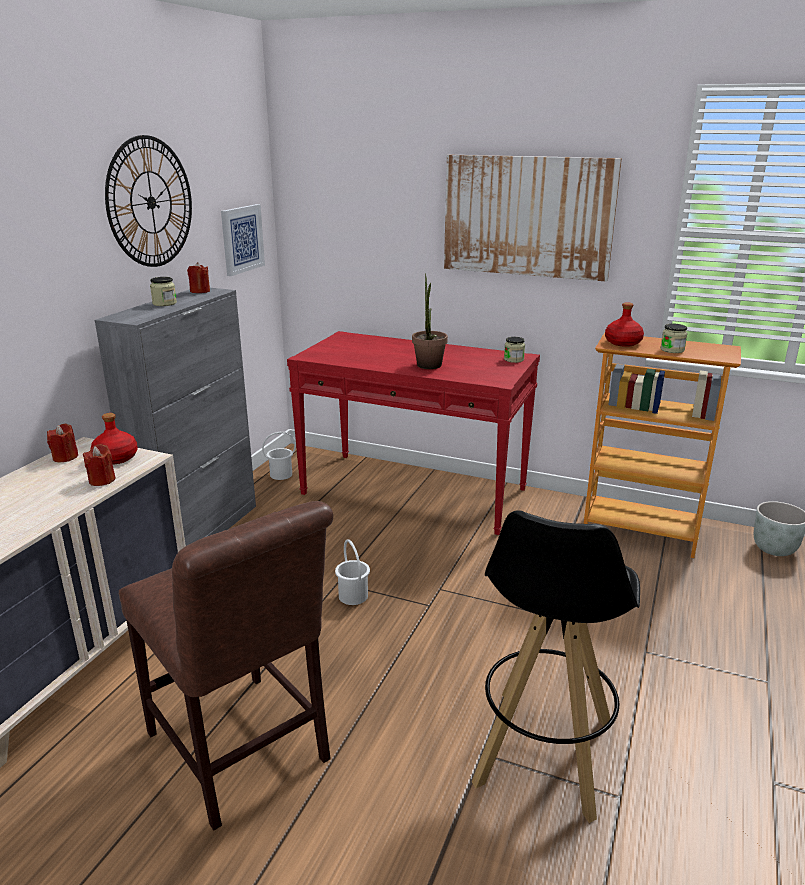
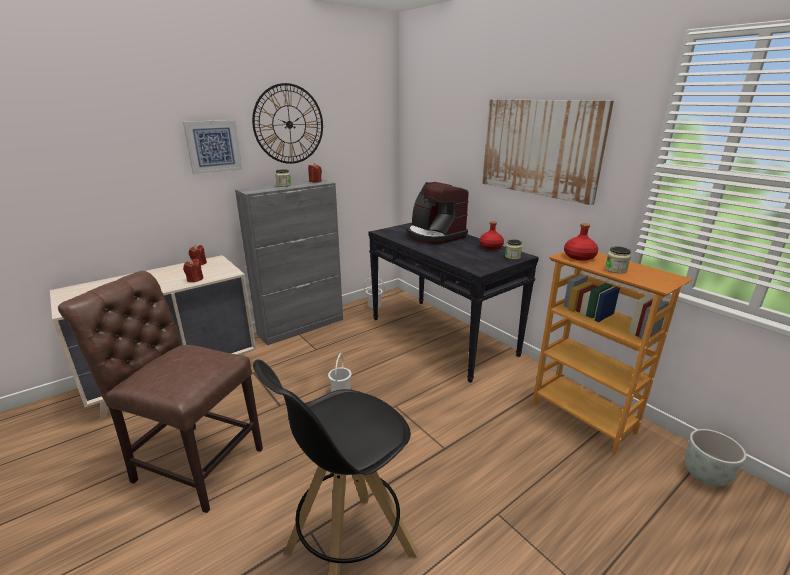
camera: 30 degrees right, 0 degrees up
red bottle [90,413,138,465] -> red bottle moved to [479,221,504,250]
brown chair [119,501,333,830] -> brown chair turned 120 degrees clockwise [58,271,263,513]
picture [221,204,265,276] -> picture moved to [183,120,242,174]
red console table [287,331,540,535] -> black console table [368,223,539,383]
potted plant [412,273,448,369] -> none
none -> coffee machine [407,182,469,244]

